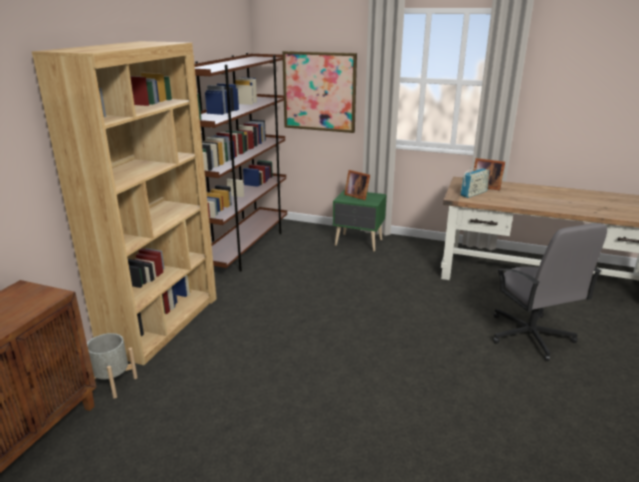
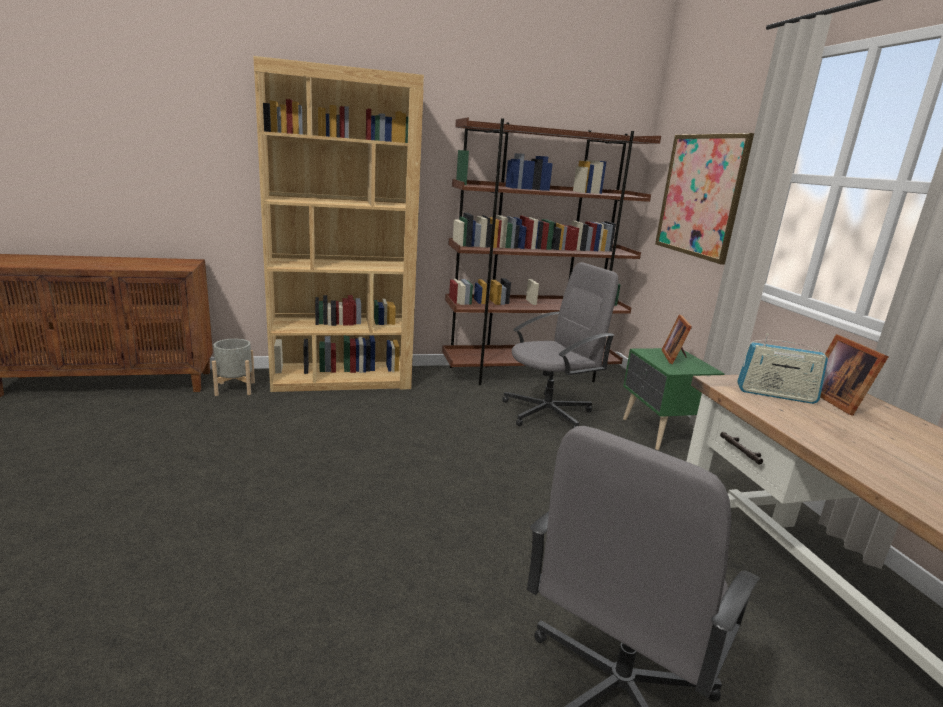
camera: 55 degrees right, 5 degrees down
none -> grey office chair [502,262,619,428]

